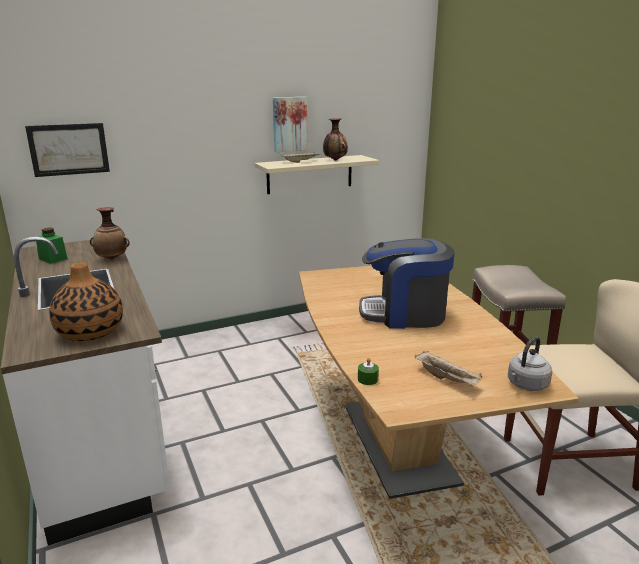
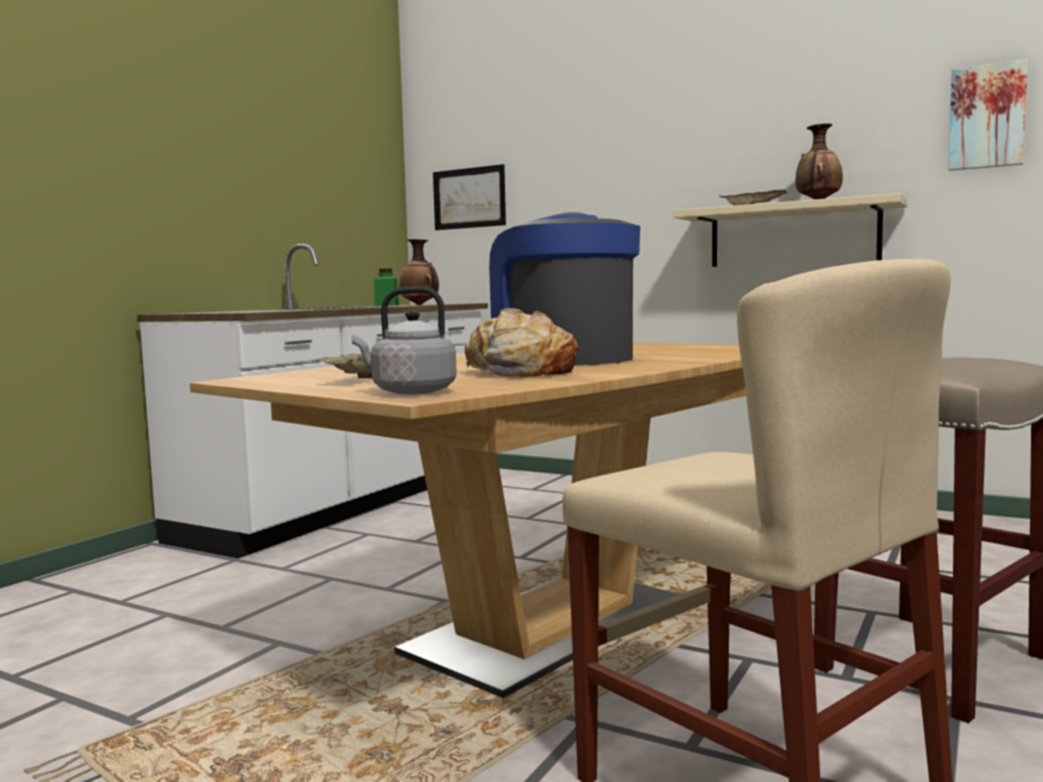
camera: 55 degrees right, 15 degrees down
vase [49,262,123,341] -> none
picture [273,97,307,152] -> picture moved to [949,59,1028,171]
green candle [358,358,379,385] -> none
none -> bread [463,308,579,377]

